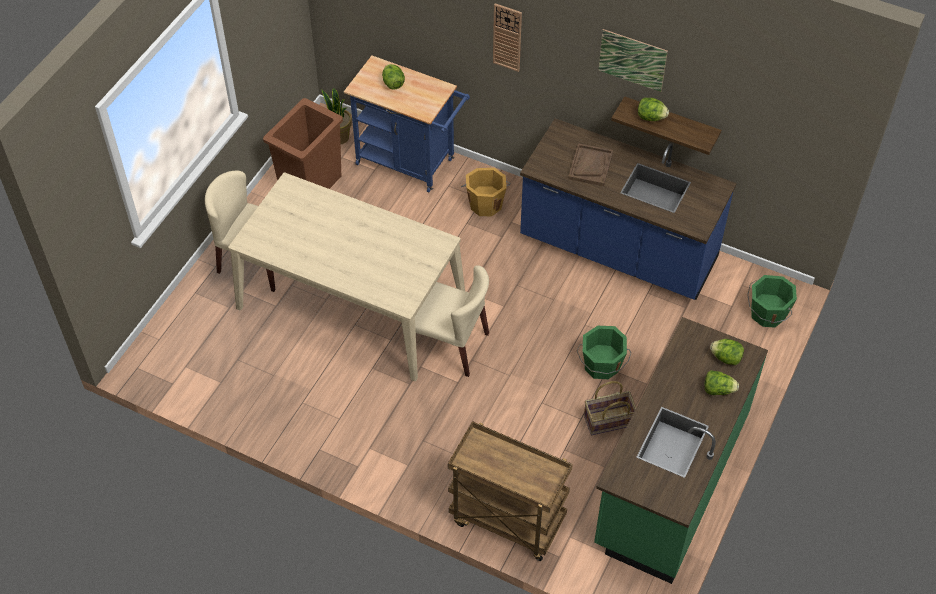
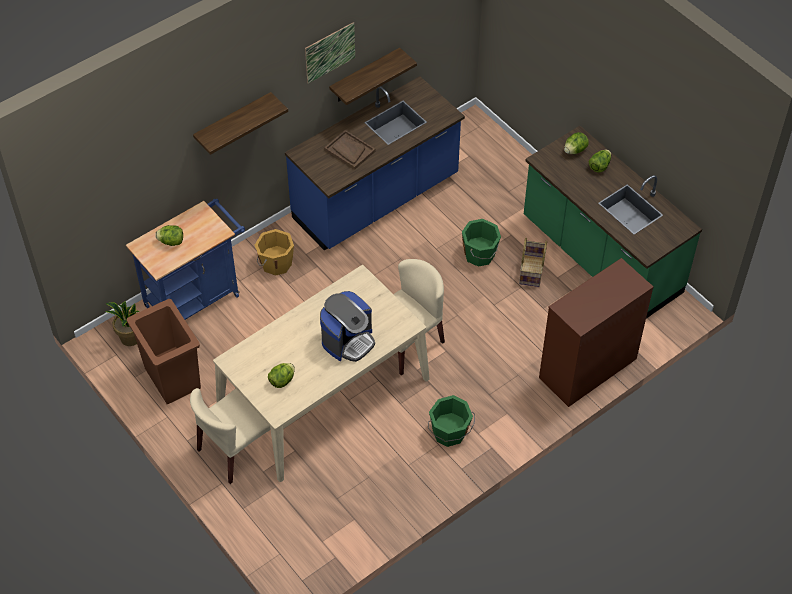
camera: 65 degrees left, 0 degrees up
brown cart [448,421,573,561] -> brown dresser [539,258,654,407]
wall clock [493,3,522,72] -> shelf [193,92,288,155]
lettuce [638,97,669,121] -> lettuce moved to [268,363,295,388]
green bucket [747,275,797,328] -> green bucket moved to [428,395,475,447]
none -> coffee machine [320,291,375,362]

